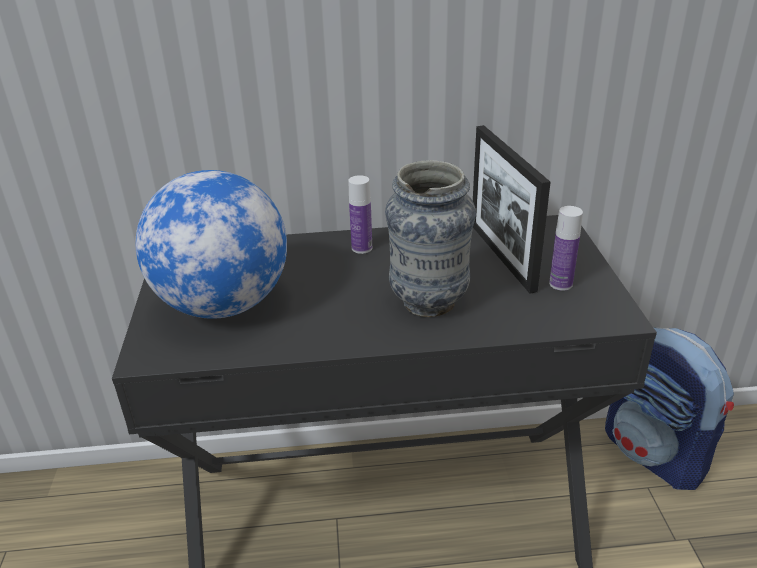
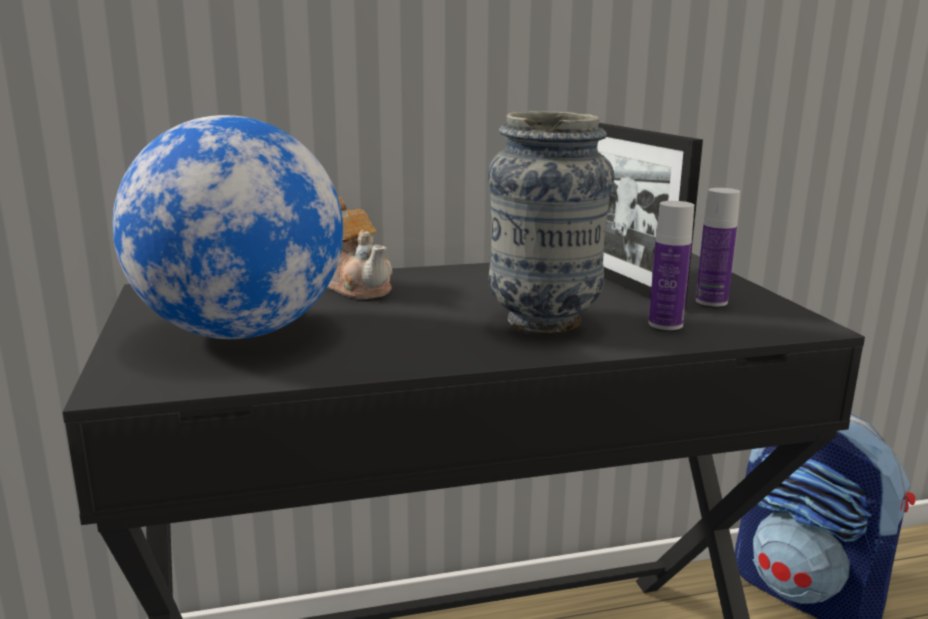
camera: 10 degrees left, 15 degrees down
bottle [348,175,372,254] -> bottle moved to [648,201,694,330]
none -> teapot [327,197,393,299]

